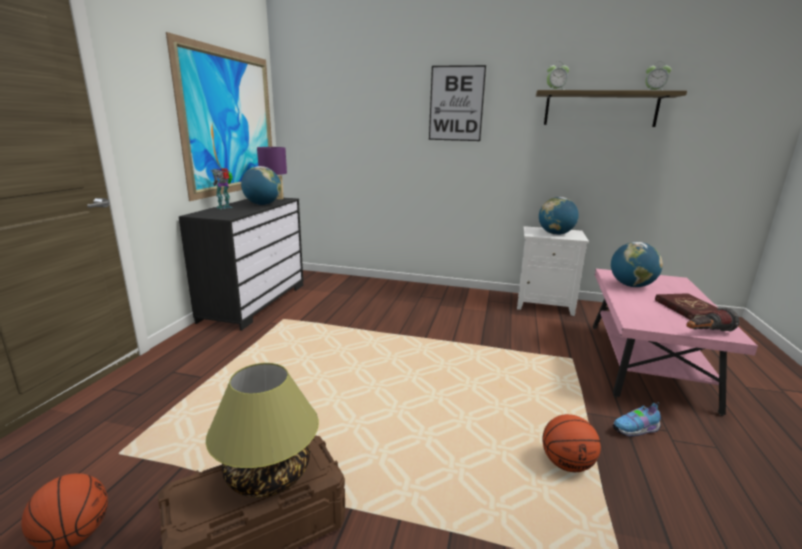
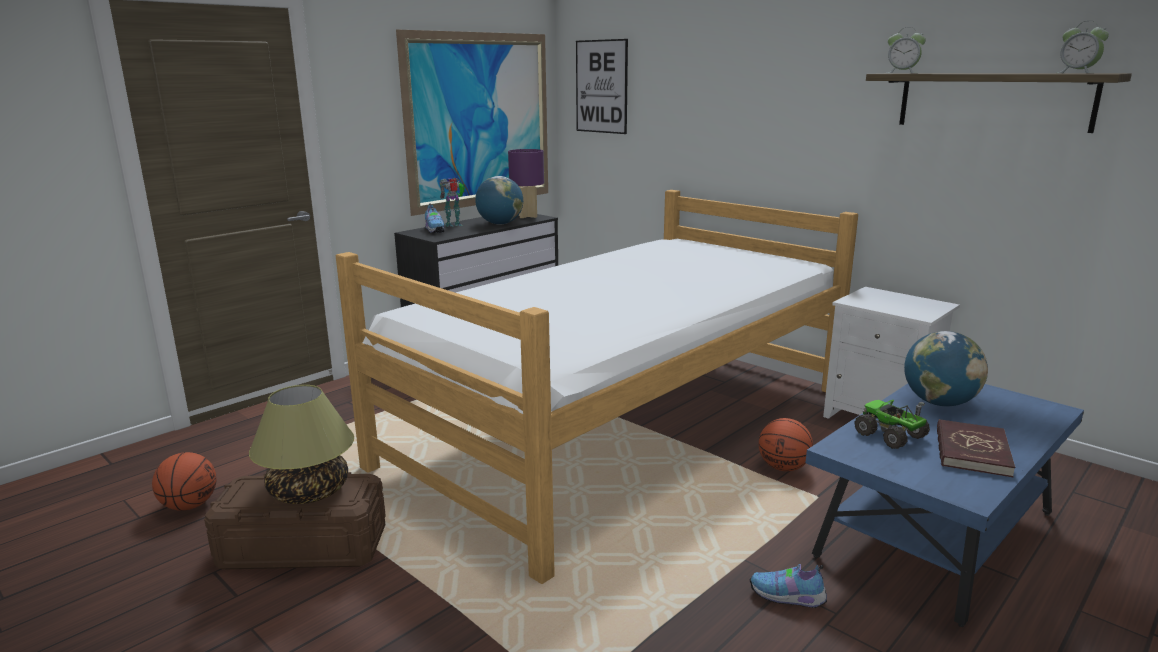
camera: 30 degrees right, 0 degrees up
picture [429,65,486,141] -> picture moved to [576,39,628,134]
globe [539,197,579,235] -> none
basketball [542,414,601,472] -> basketball moved to [759,418,813,471]
pink coffee table [593,269,758,416] -> blue coffee table [806,384,1084,627]
flashlight [687,307,739,332] -> none
none -> bed [336,190,858,584]
none -> shoe [425,203,445,233]
none -> toy truck [854,400,930,449]

